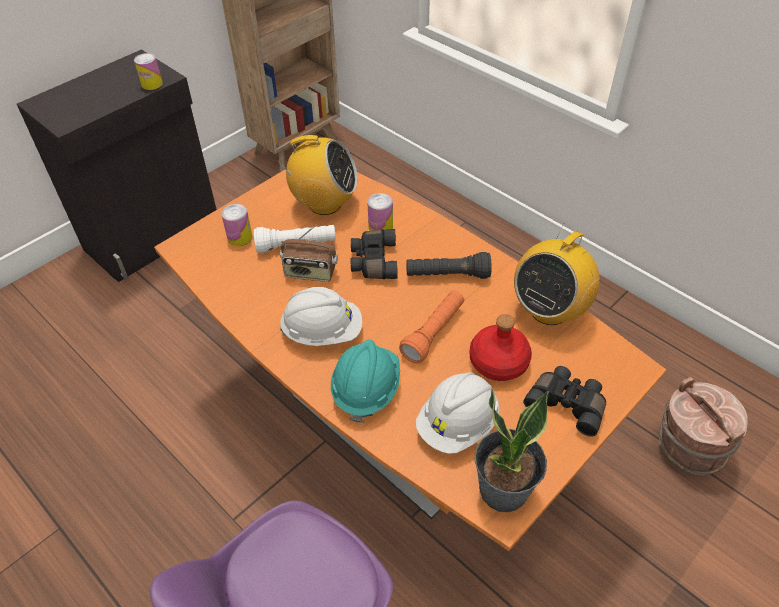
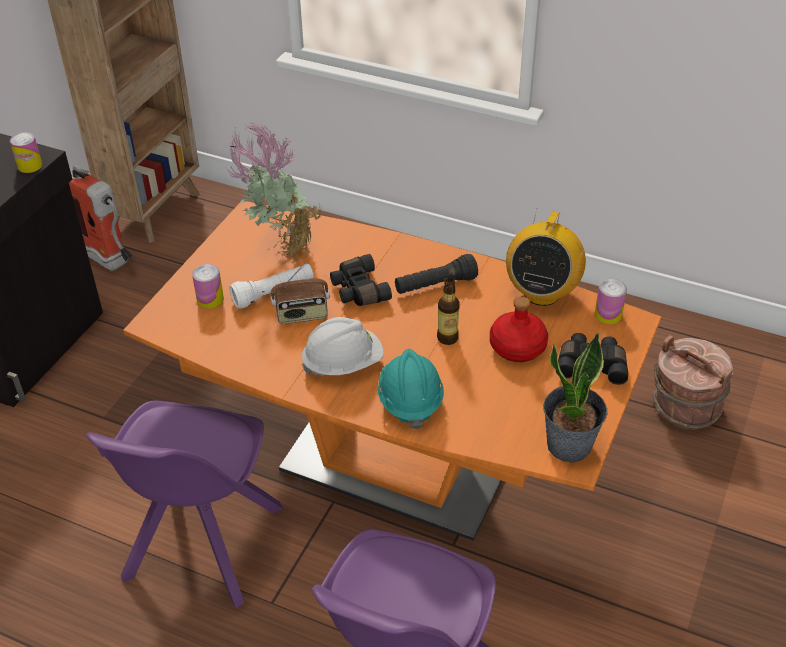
camera: 20 degrees left, 5 degrees down
radio [277,135,358,215] -> potted plant [225,123,321,263]
can [367,193,393,231] -> can moved to [595,279,627,324]
orange flashlight [399,290,464,363] -> bottle [437,277,460,345]
white hard hat [416,372,499,454] -> none
none -> fire extinguisher [69,165,133,271]
none -> purple chair [86,401,283,608]

